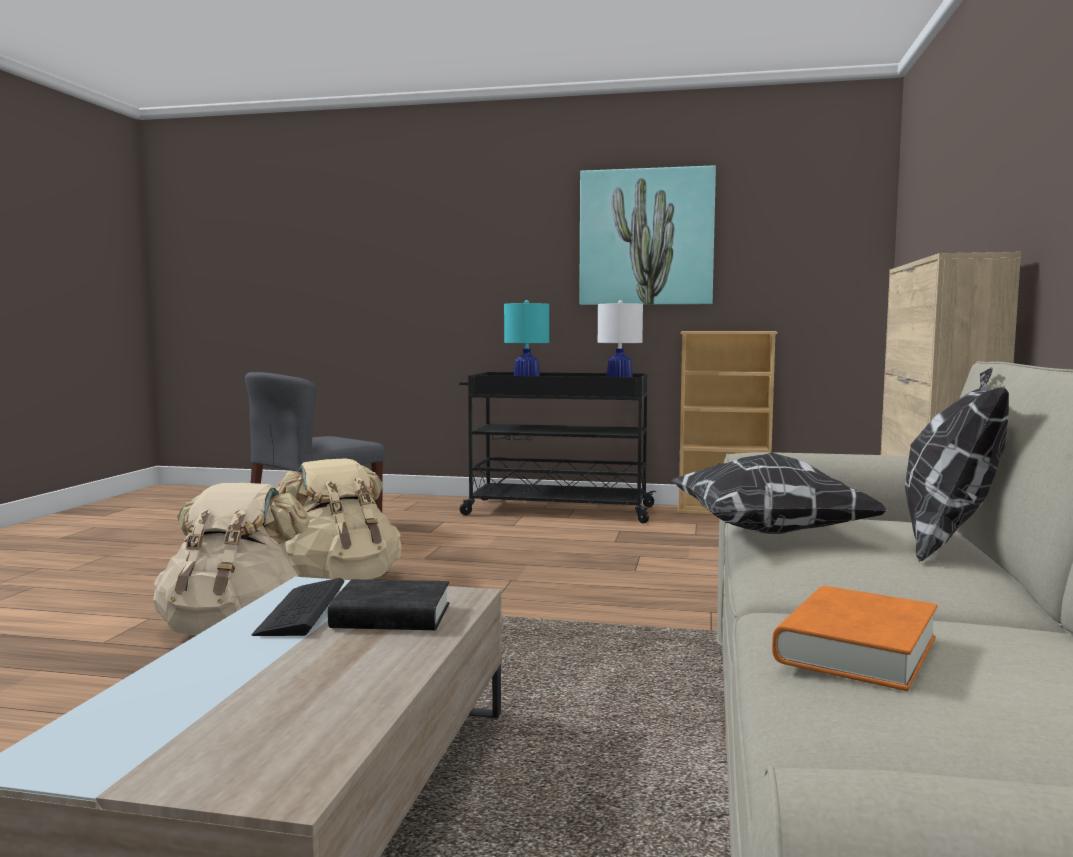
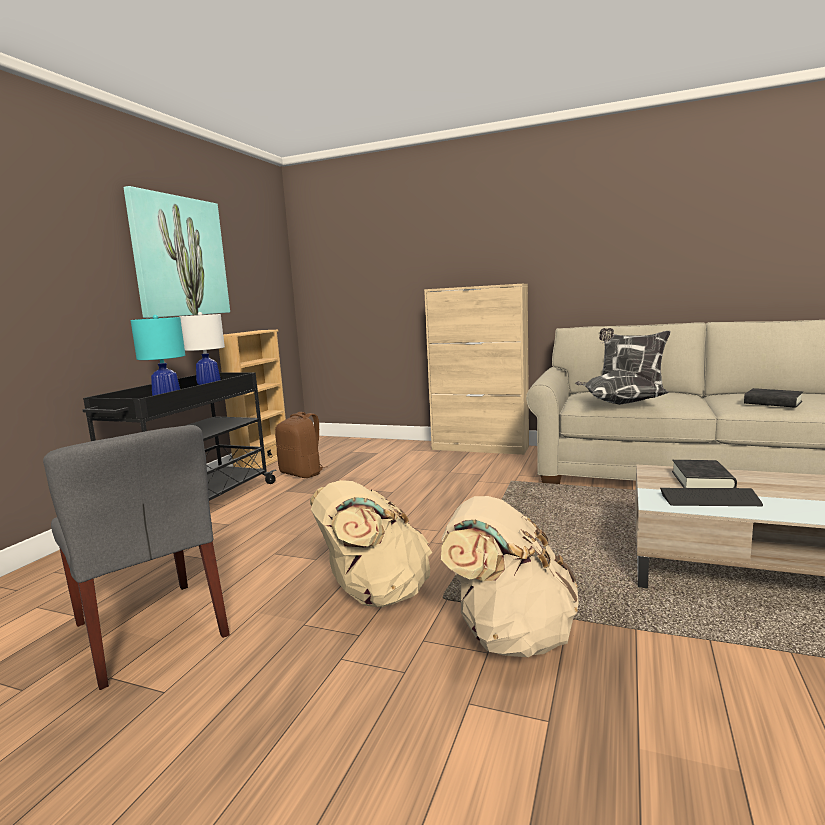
camera: 80 degrees left, 5 degrees up
orange book [772,586,938,691] -> black book [744,388,803,408]
none -> brown backpack [275,412,328,478]

